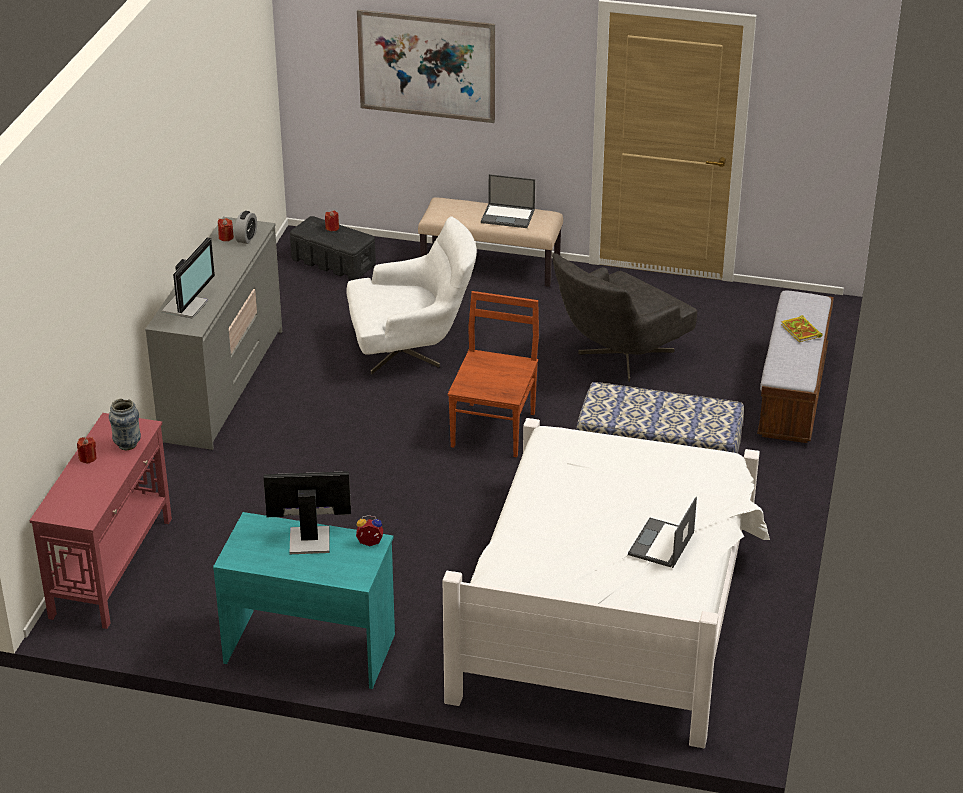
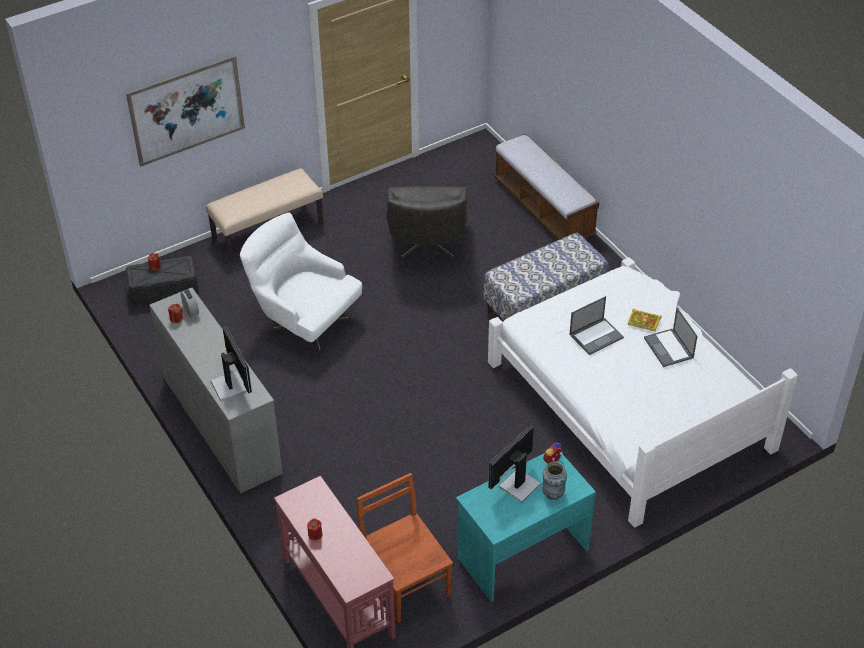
camera: 45 degrees left, 10 degrees up
vase [109,398,141,450] -> vase moved to [542,461,567,500]
white armchair [346,216,477,374] -> white armchair turned 90 degrees counterclockwise [240,212,362,351]
brown chair [448,291,539,457] -> brown chair moved to [357,473,453,623]
laptop [481,174,535,228] -> laptop moved to [569,296,624,355]
book [781,315,823,342] -> book moved to [628,309,661,332]

